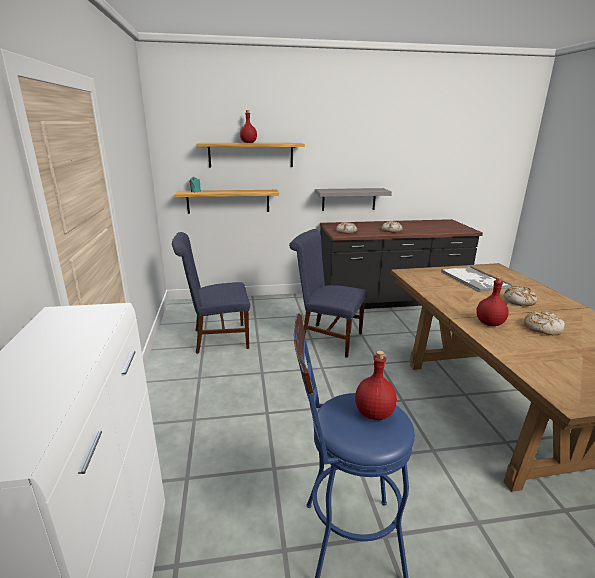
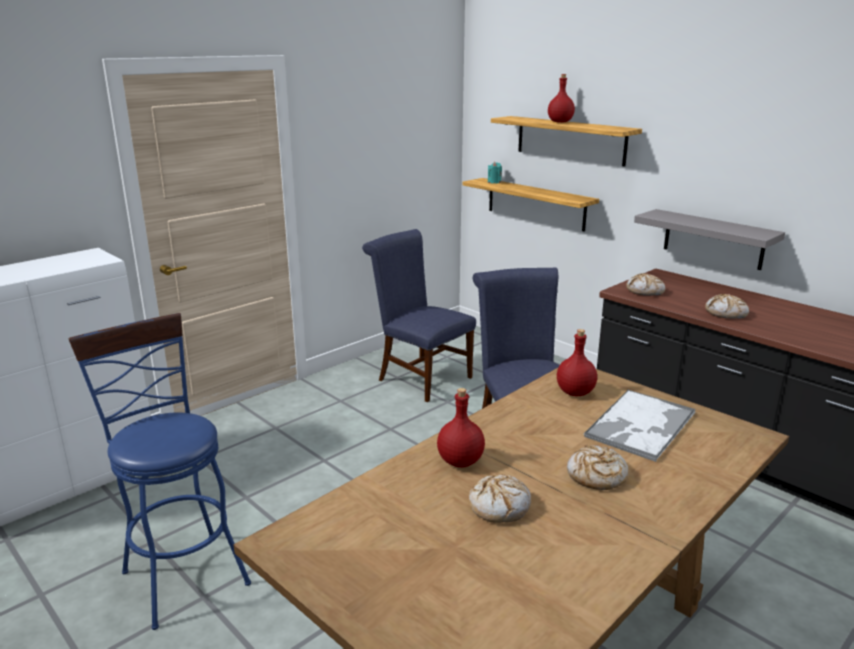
camera: 55 degrees right, 0 degrees up
red bottle [355,351,397,420] -> red bottle moved to [557,329,597,396]

